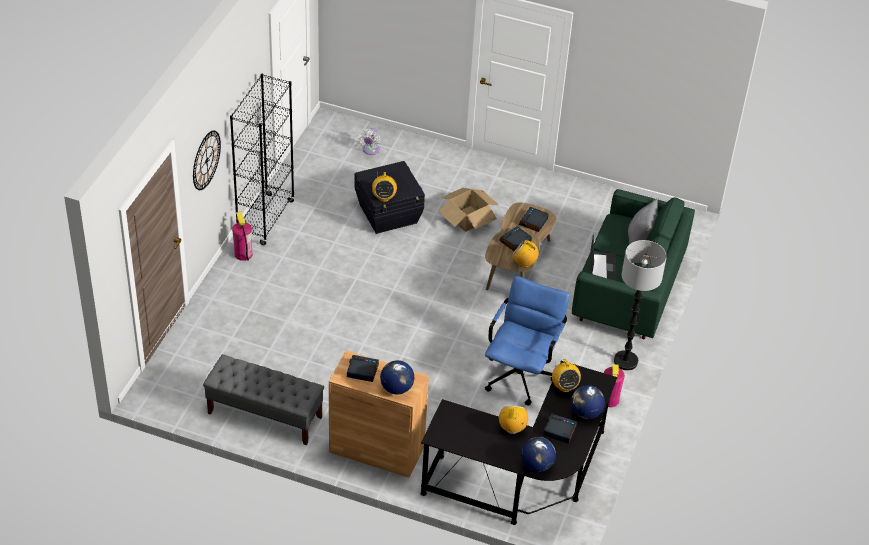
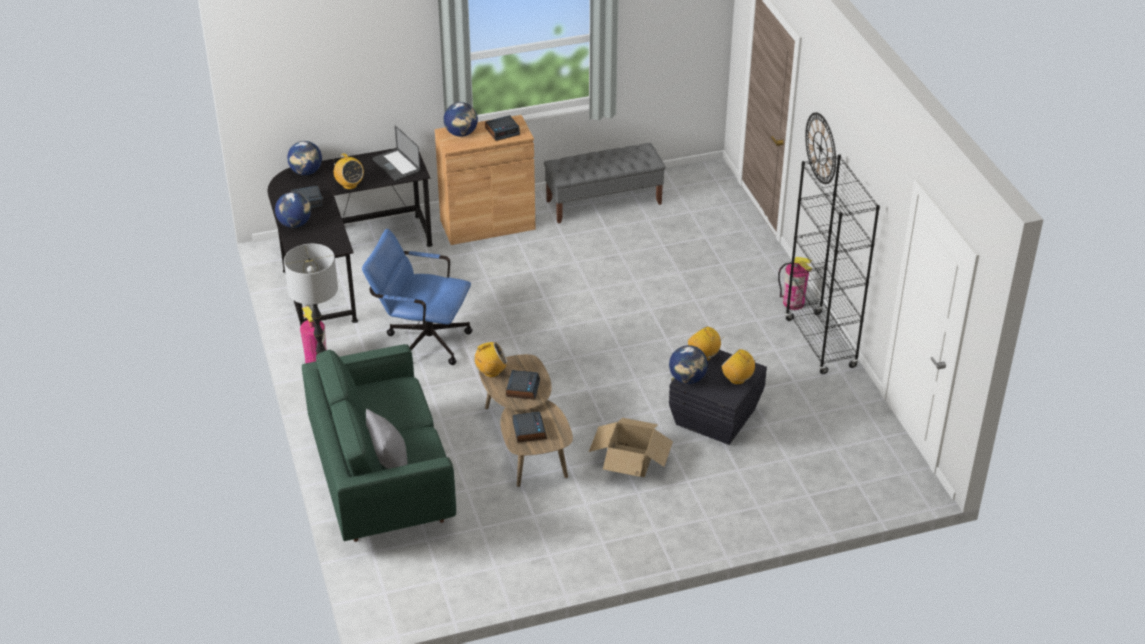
camera: 145 degrees right, 5 degrees down
white fan [358,128,380,155] -> none
blue office chair [485,276,570,406] -> blue office chair turned 120 degrees clockwise [362,229,473,365]
radio [552,359,581,392] -> radio moved to [721,349,757,385]
laptop [590,234,616,281] -> laptop moved to [373,125,420,181]
none -> globe [669,345,708,384]

